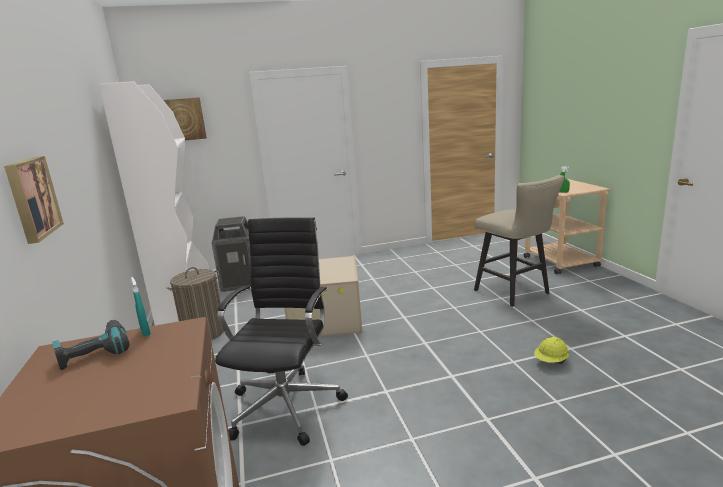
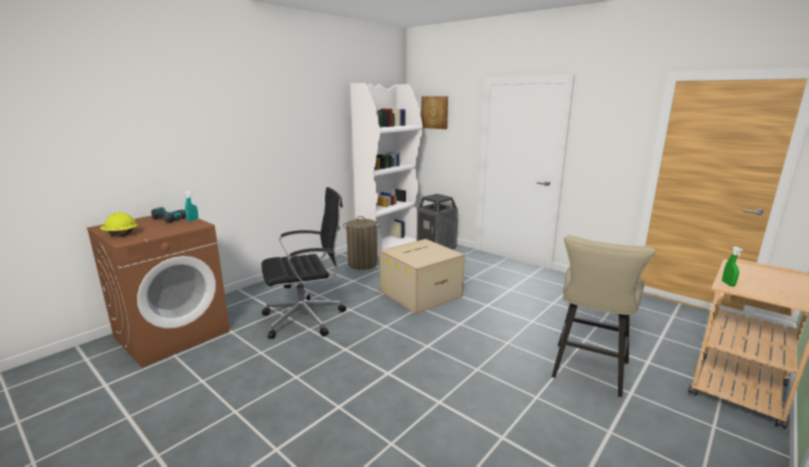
camera: 55 degrees right, 0 degrees up
picture [4,156,64,244] -> none
yellow hard hat [534,337,569,364] -> yellow hard hat moved to [100,212,137,237]

